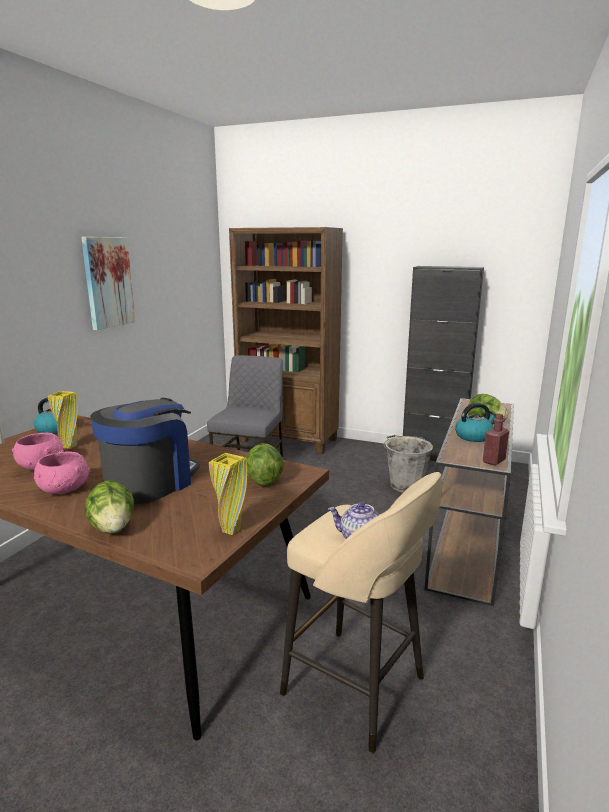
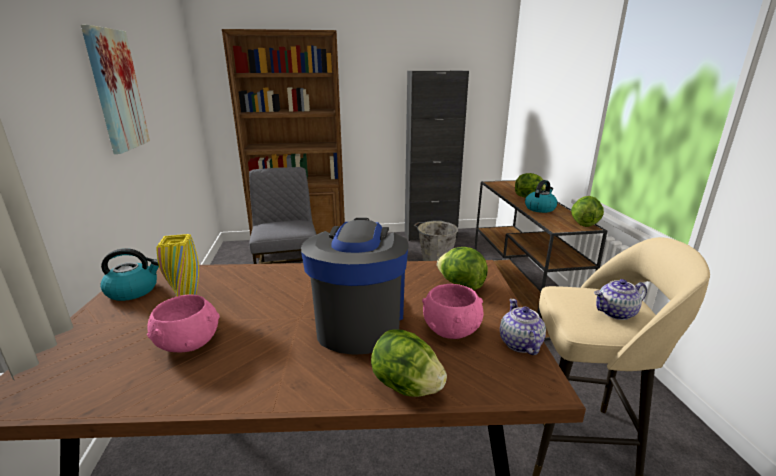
camera: 30 degrees left, 5 degrees up
pink bowl [34,451,90,494] -> pink bowl moved to [422,284,483,339]
yellow vase [209,453,247,535] -> teapot [500,299,546,355]
red bottle [483,414,509,466] -> lettuce [571,196,604,227]

